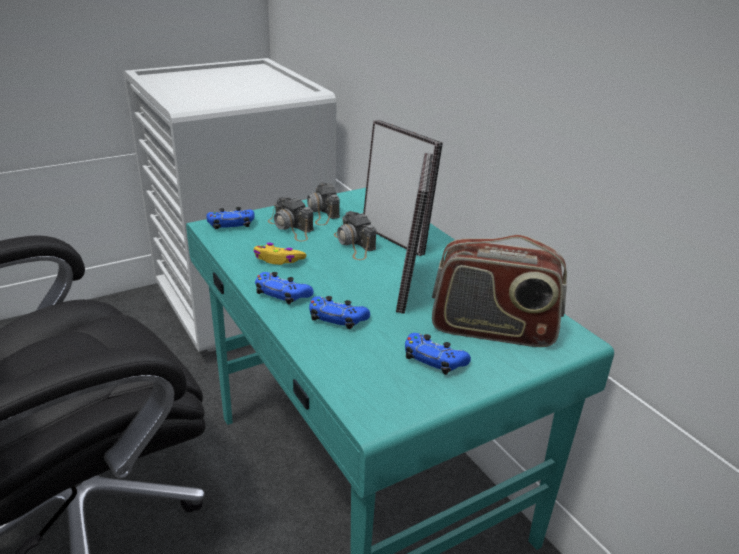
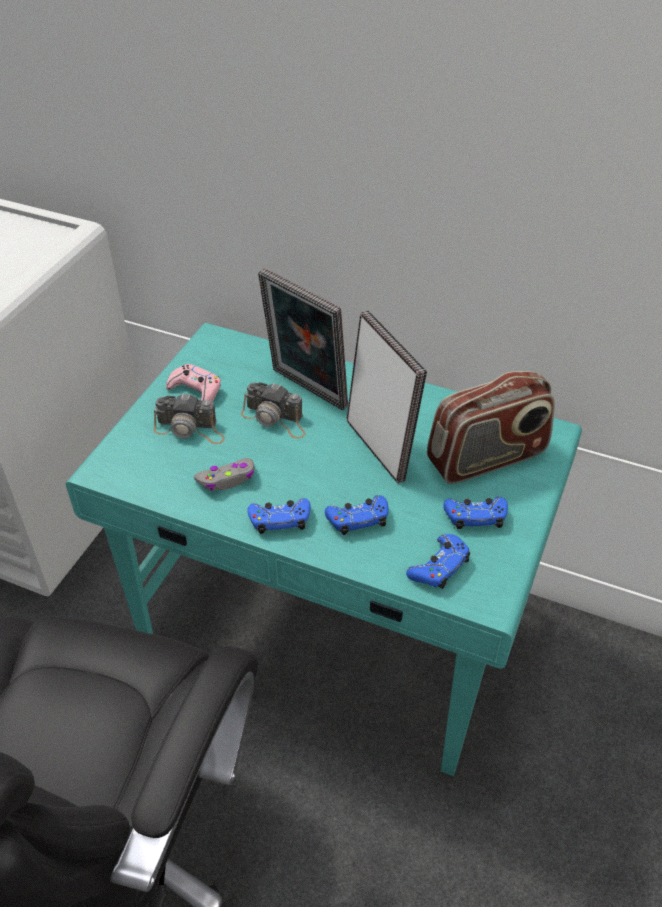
camera: 35 degrees left, 15 degrees up
blue game controller [206,207,254,229] -> blue game controller moved to [406,534,470,589]
yellow game controller [254,243,307,265] -> grey game controller [194,458,255,491]
camera [307,182,340,225] -> pink game controller [166,364,221,402]
picture frame [363,120,443,256] -> picture frame turned 150 degrees counterclockwise [258,268,348,410]

